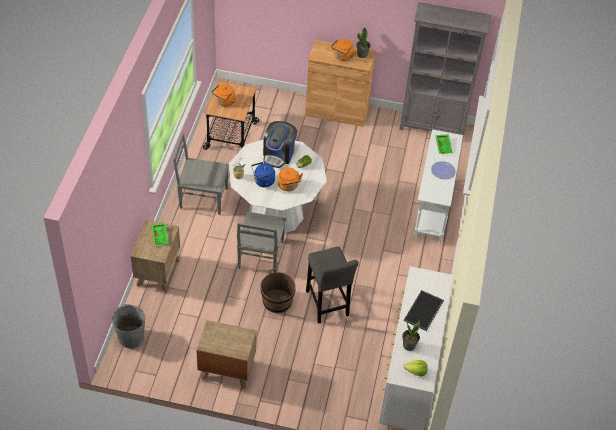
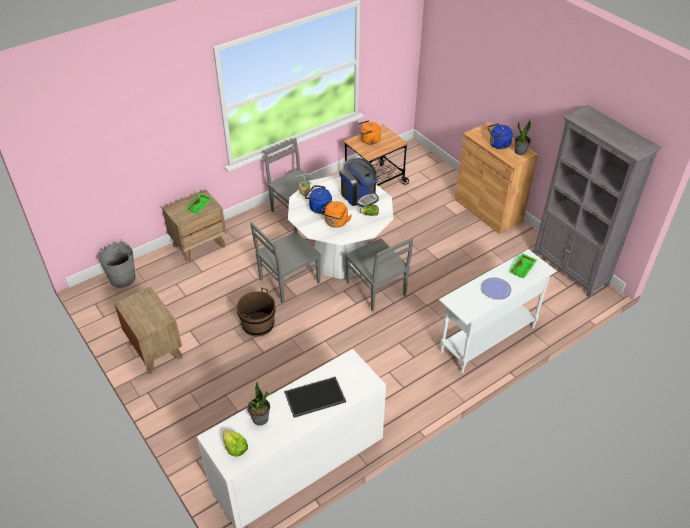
camera: 45 degrees right, 5 degrees down
coffee machine [263,121,297,168] -> coffee machine turned 105 degrees counterclockwise [339,158,379,207]
grey stool [306,246,359,324] -> none
orange kettle [331,39,356,61] -> blue kettle [488,123,513,149]
none -> grey chair [345,238,414,311]

